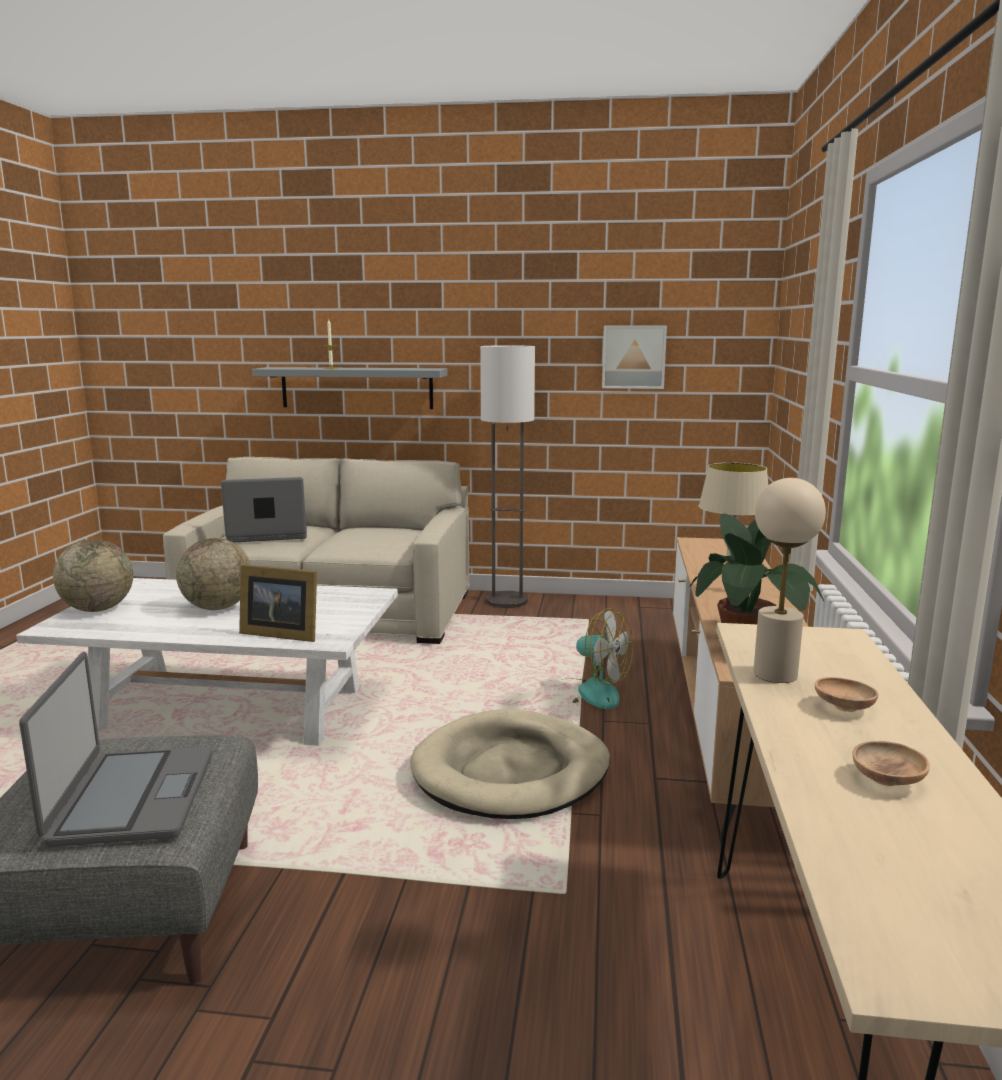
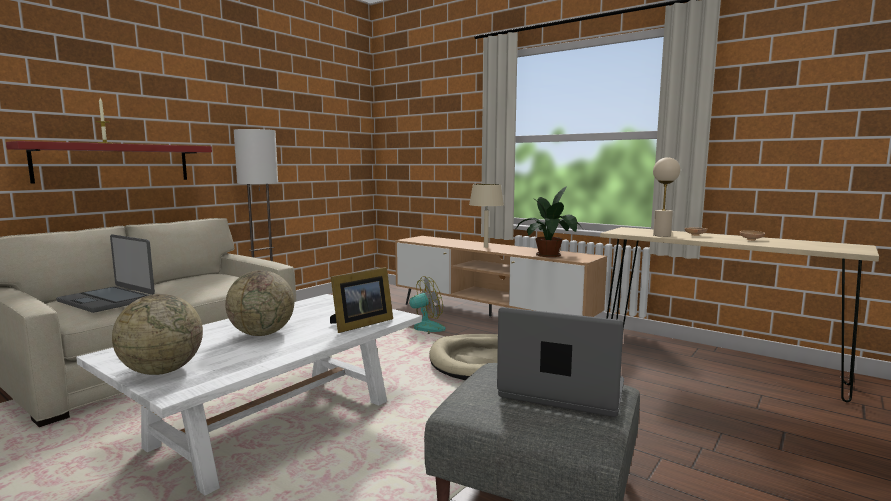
camera: 60 degrees left, 5 degrees down
laptop [221,477,307,543] -> laptop turned 75 degrees counterclockwise [56,234,155,313]
grey shelf [252,367,448,409] -> red shelf [6,141,212,184]
picture [602,326,667,389] -> none

